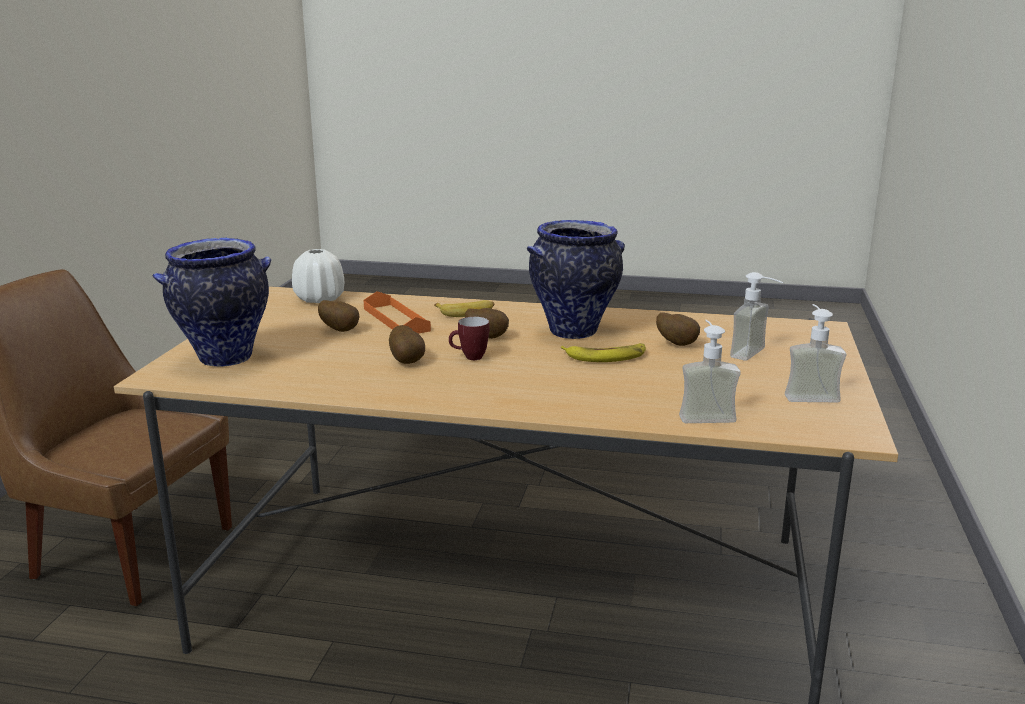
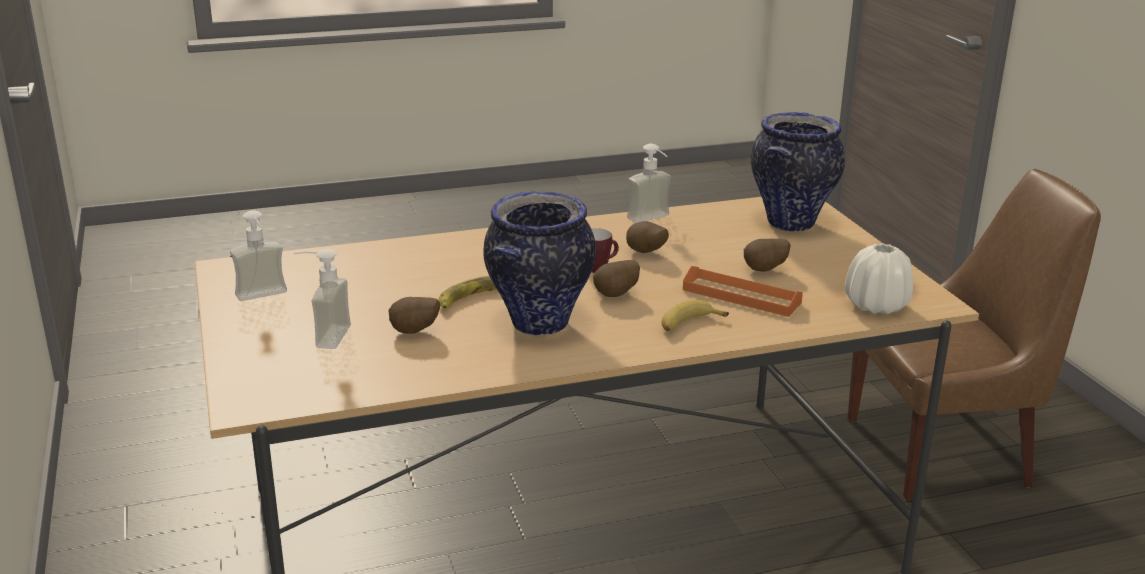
camera: 150 degrees right, 5 degrees up
soap dispenser [679,320,741,423] -> soap dispenser moved to [627,144,671,223]

